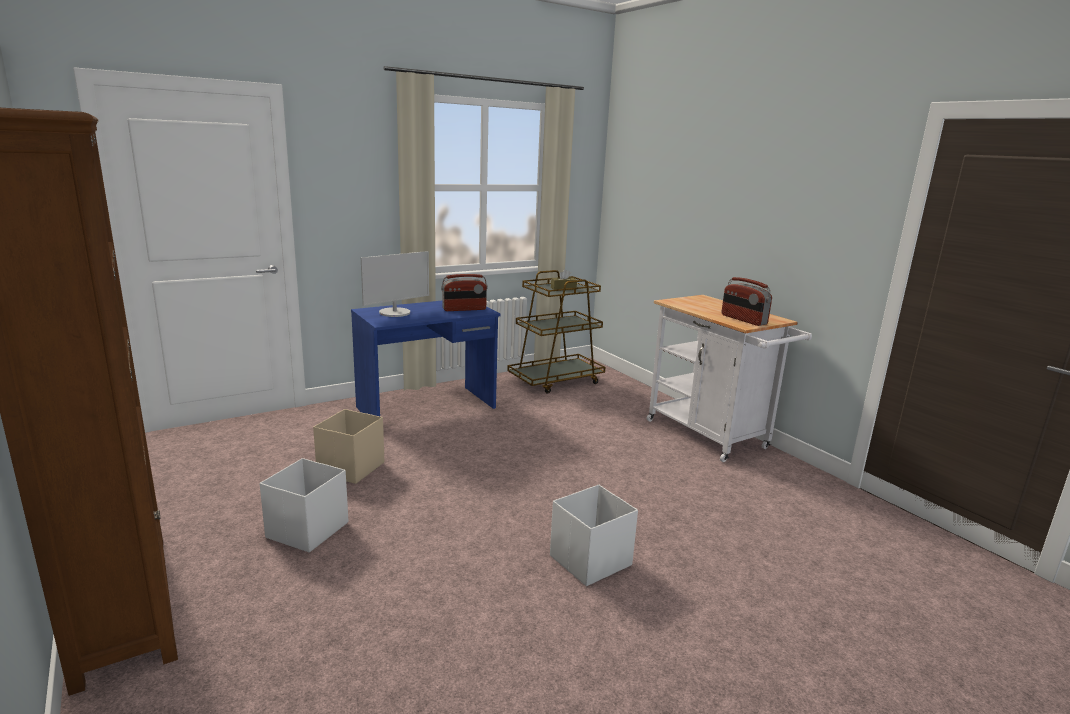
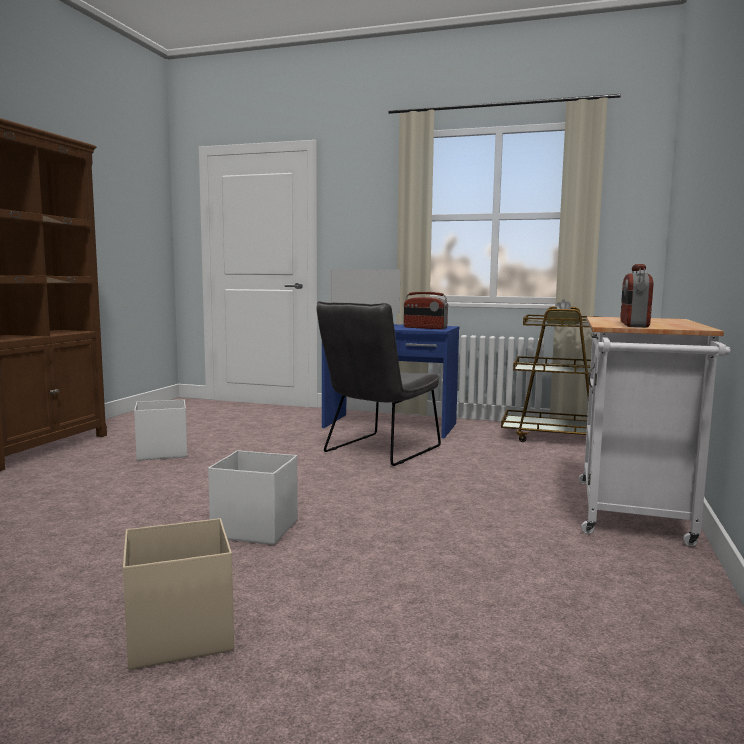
camera: 50 degrees right, 10 degrees down
beige storage box [313,409,384,484] -> beige storage box moved to [123,518,234,670]
none -> grey chair [317,301,441,466]

